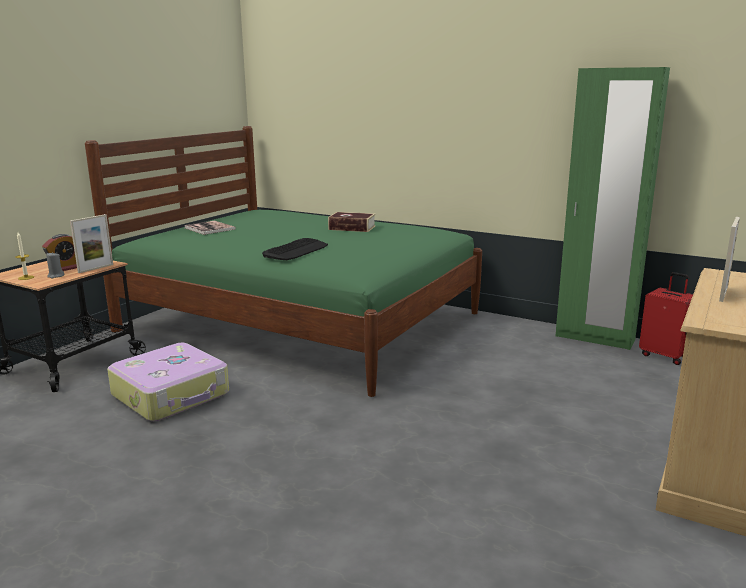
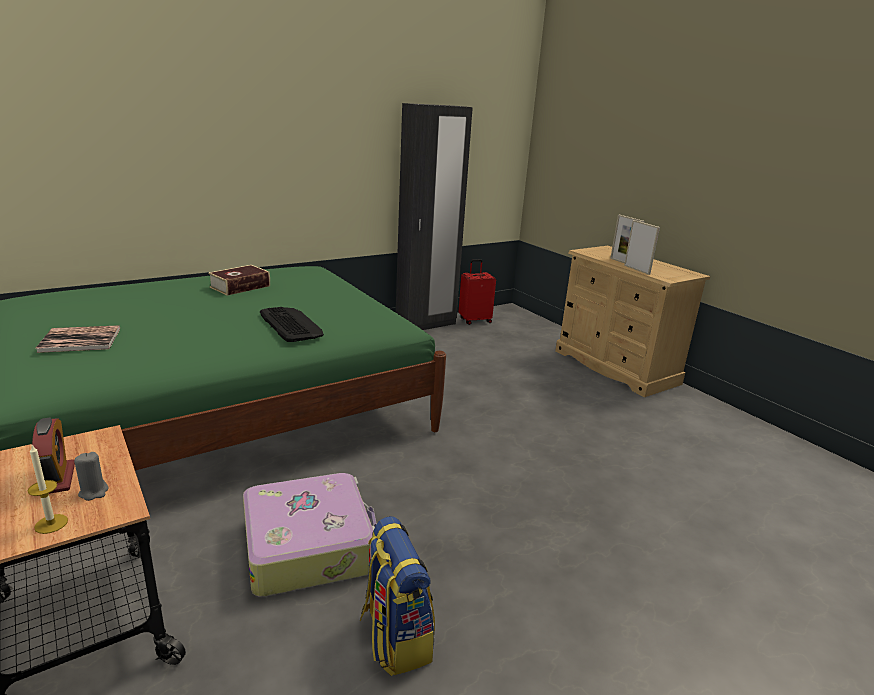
camera: 65 degrees left, 5 degrees up
picture frame [70,214,113,273] -> picture frame moved to [624,220,660,275]
green wardrobe [556,67,670,350] -> black wardrobe [396,103,473,330]
none -> backpack [360,516,435,676]

